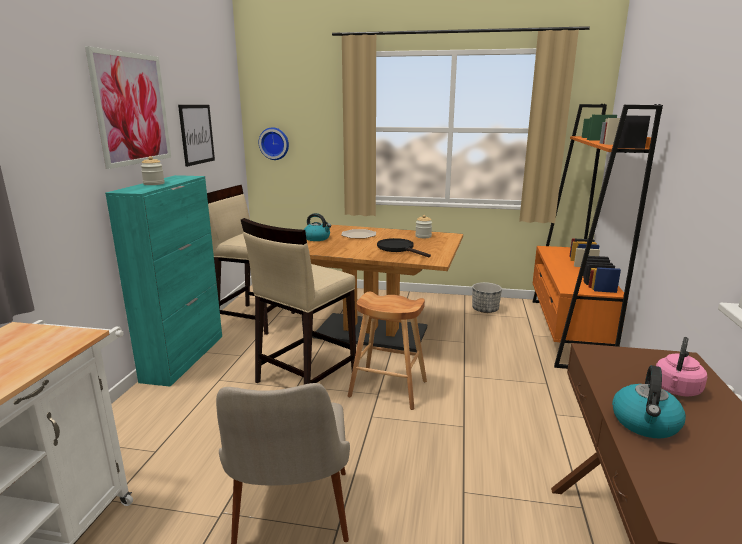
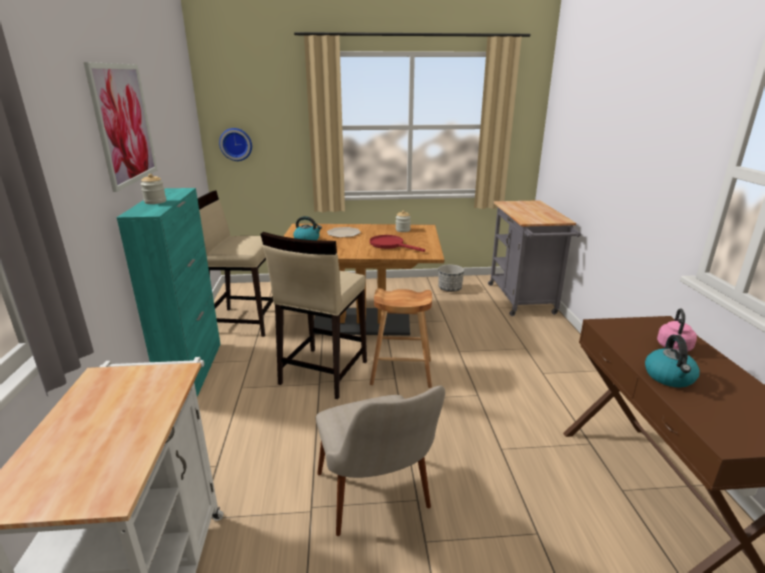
camera: 15 degrees left, 5 degrees up
picture [178,105,215,167] -> none
black frying pan [377,238,431,257] -> red frying pan [370,235,425,252]
orange bookcase [533,104,663,369] -> grey cart [488,200,581,316]

